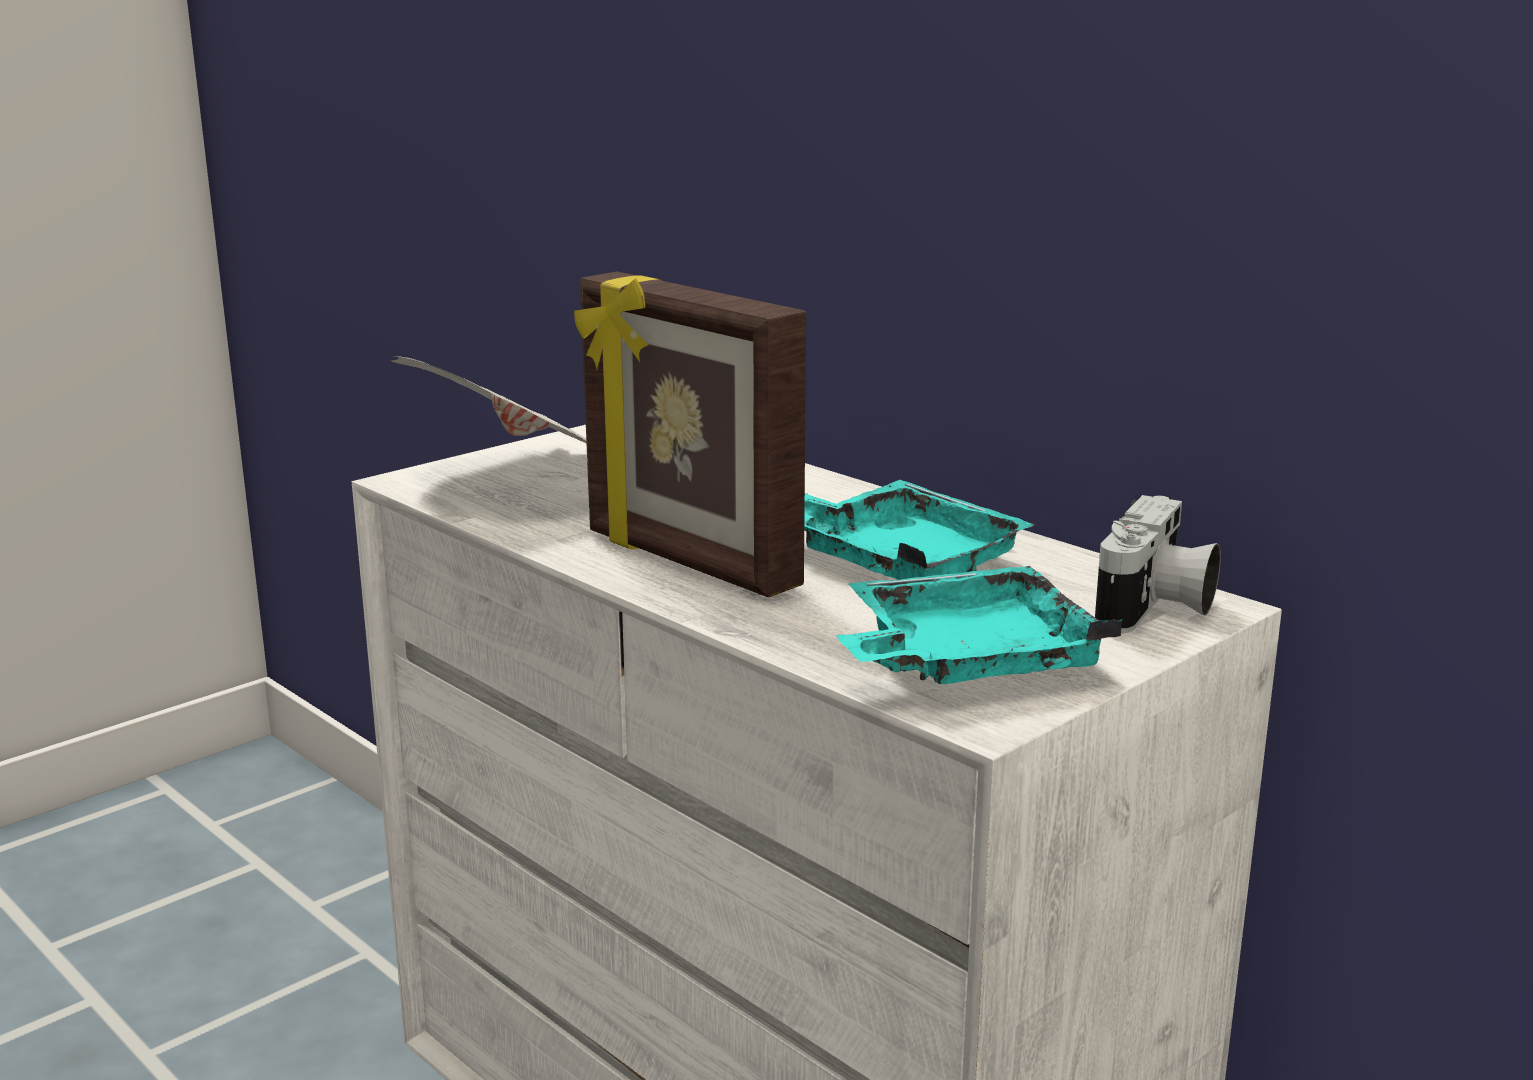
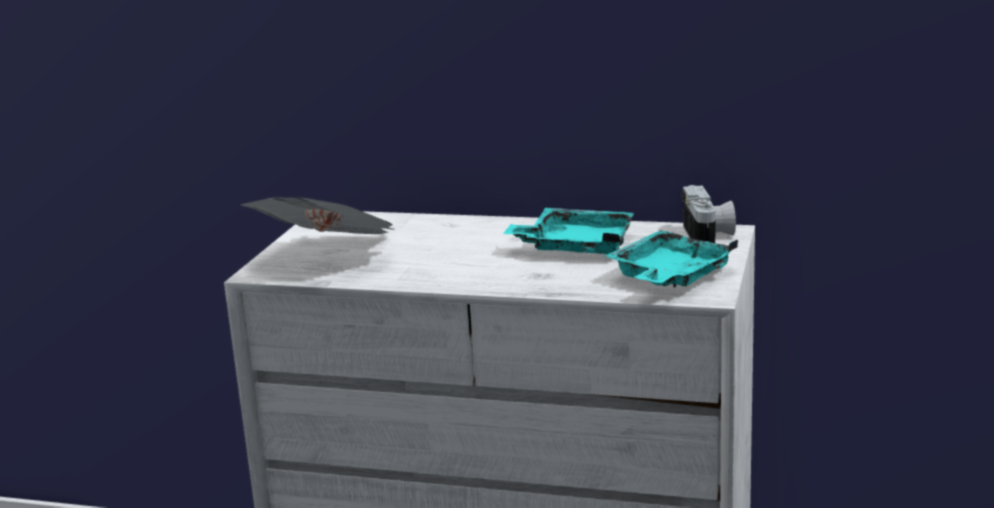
camera: 30 degrees left, 0 degrees up
picture frame [574,271,806,597] -> none

